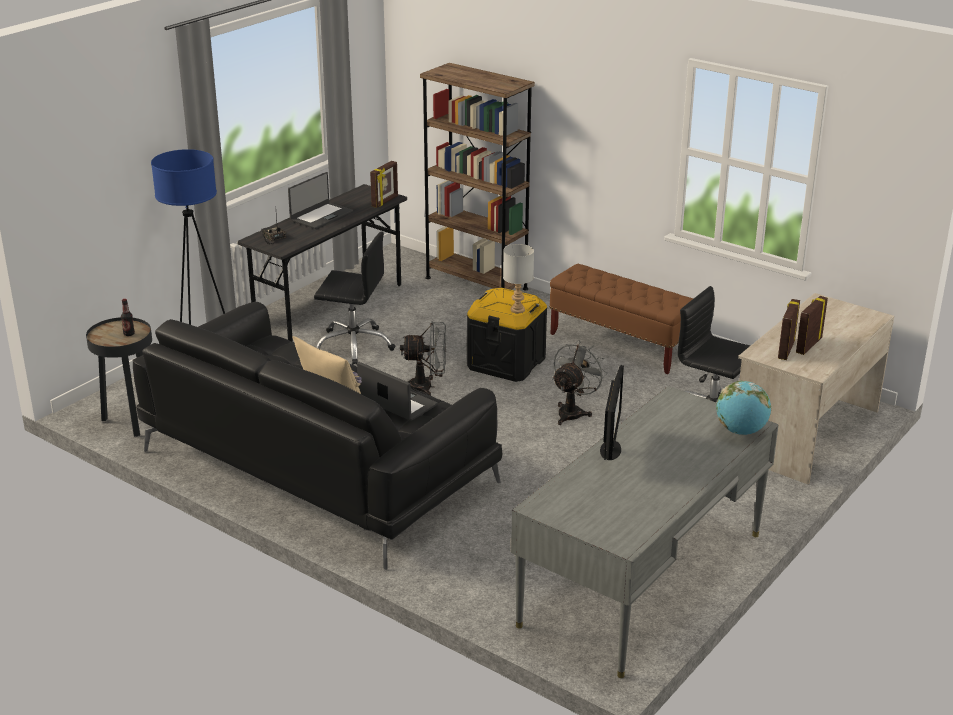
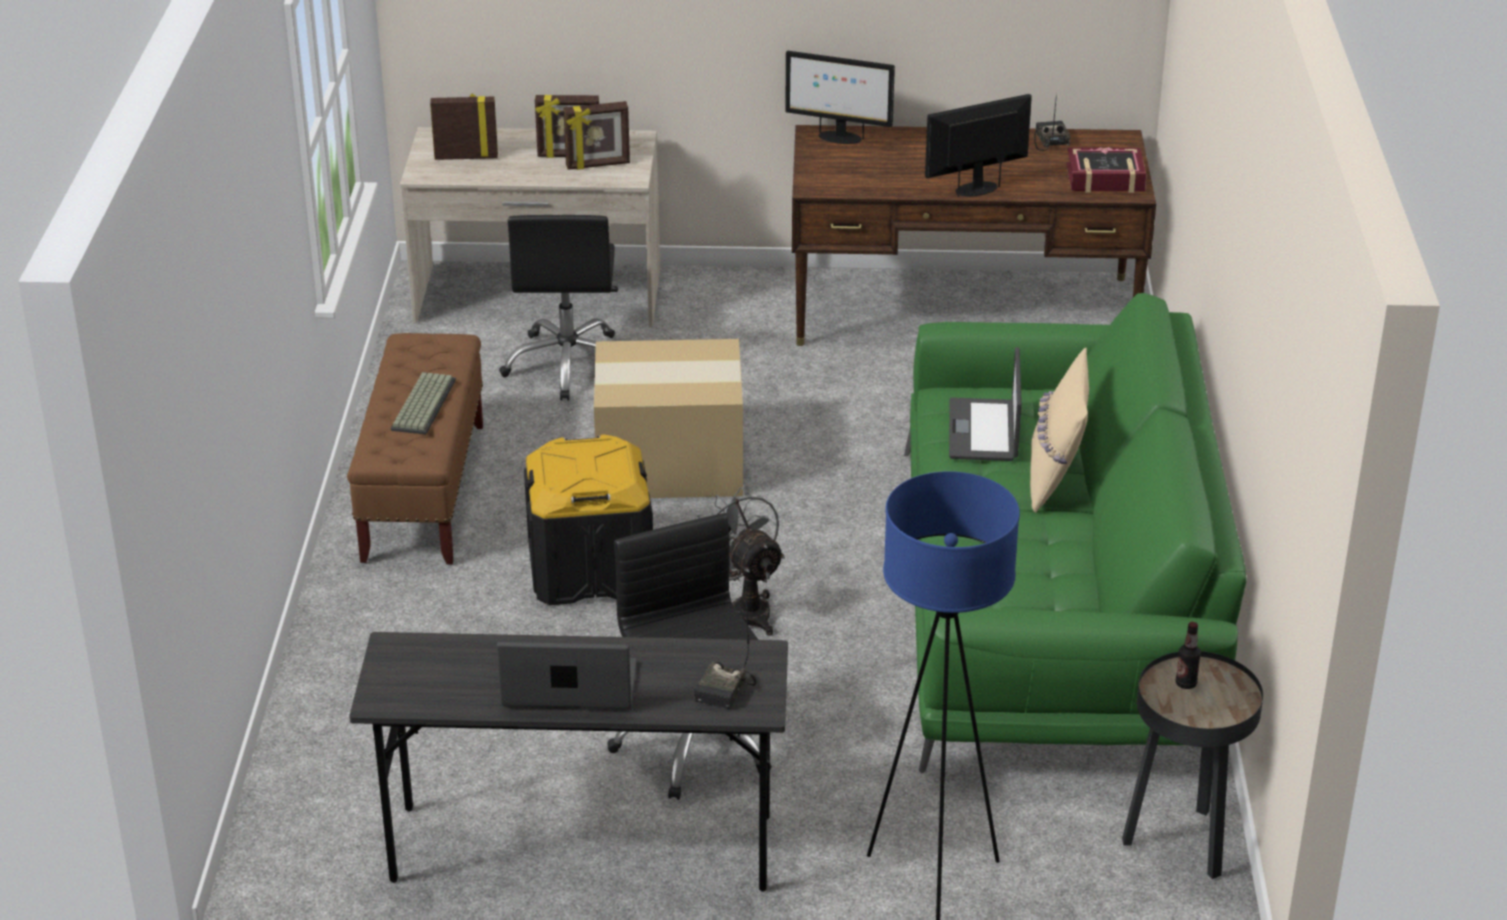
camera: 125 degrees left, 5 degrees up
black sofa [132,302,502,569] -> green sofa [904,293,1247,774]
picture frame [370,161,398,208] -> picture frame moved to [430,94,498,160]
brown bookcase [420,63,535,290] -> none
grey table lamp [503,244,534,313] -> none
grey desk [511,386,779,678] -> brown desk [792,125,1156,346]
grey fan [552,340,608,425] -> cardboard box [594,339,743,498]
globe [716,381,771,435] -> monitor [785,51,895,144]
none -> keyboard [391,372,456,435]
none -> radio [1034,94,1071,151]
none -> book [1067,147,1147,193]

